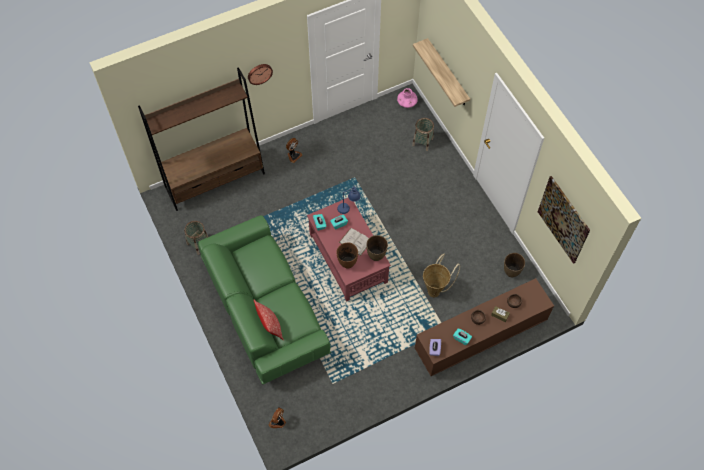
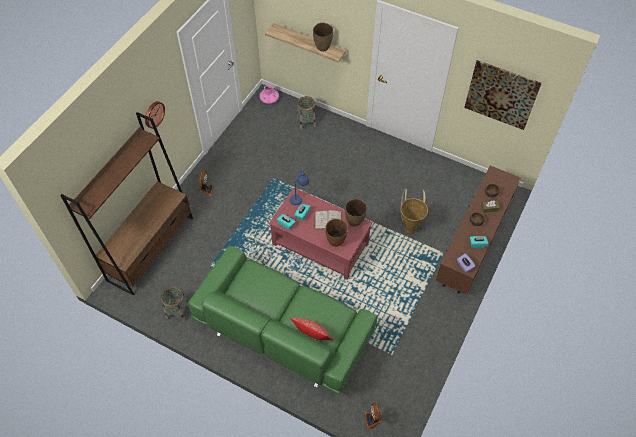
camera: 35 degrees left, 5 degrees down
brown vase [504,253,525,277] -> brown vase moved to [313,23,333,51]

